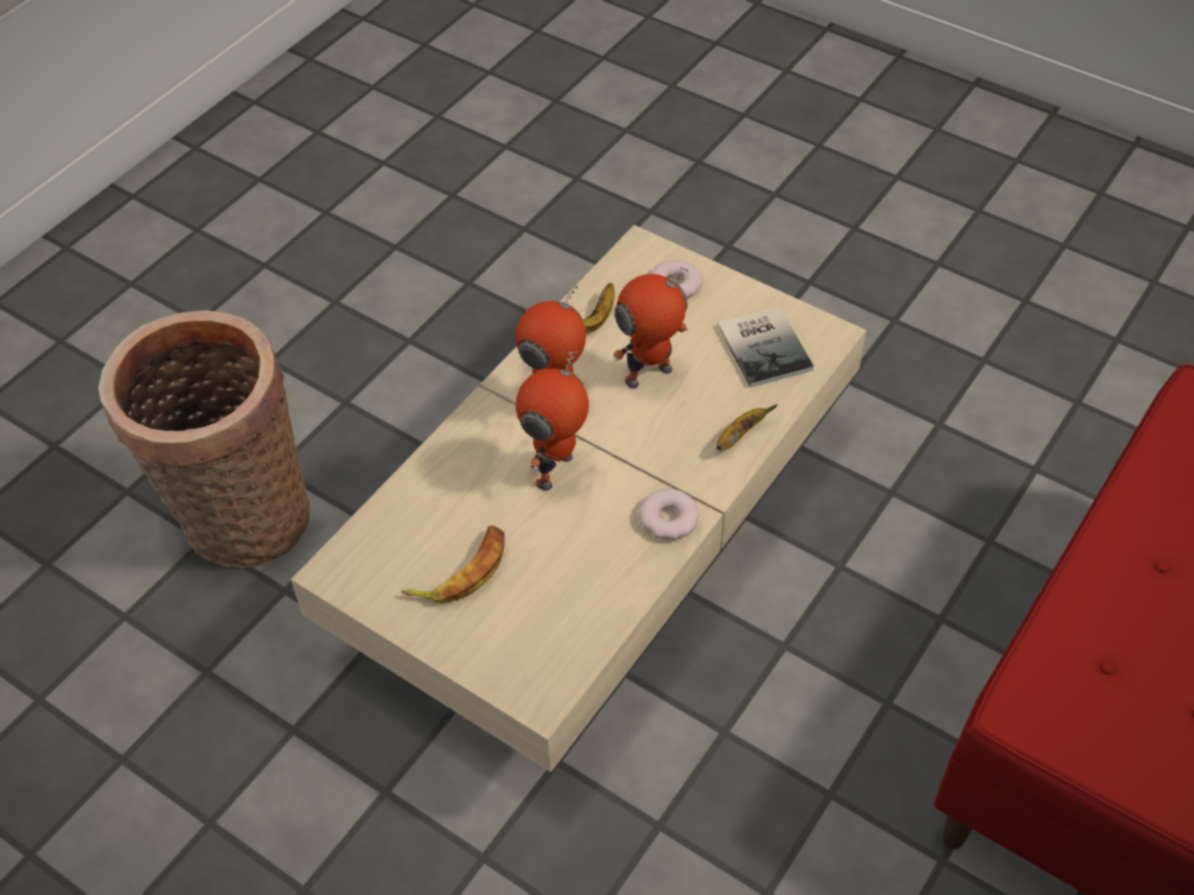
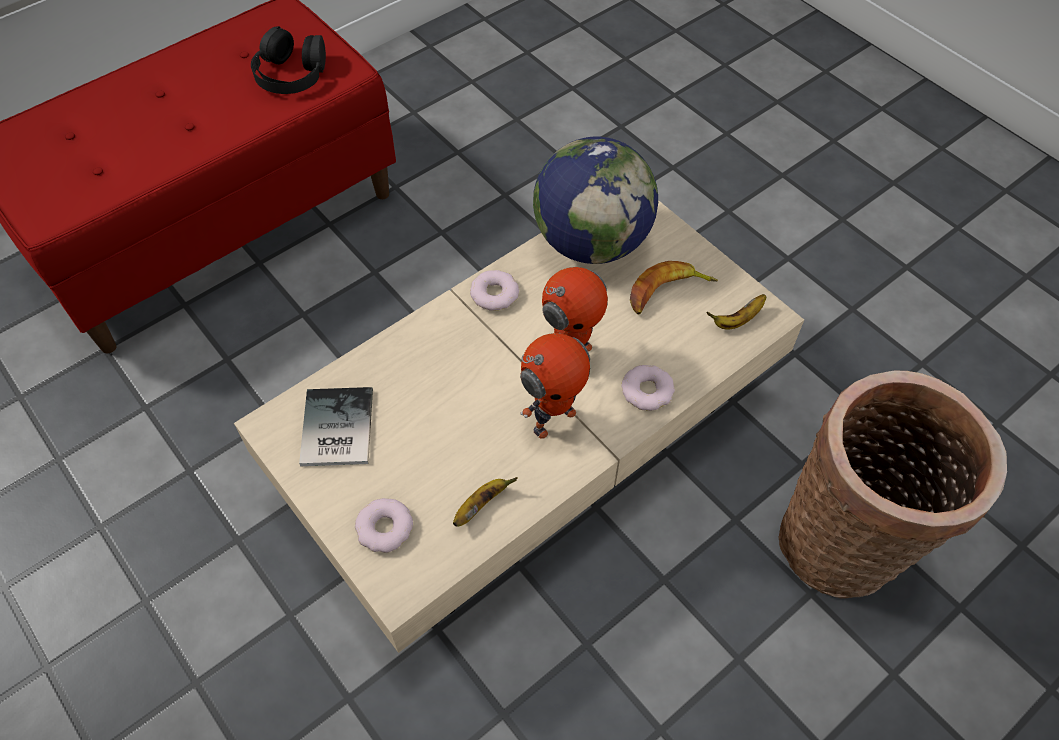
camera: 165 degrees left, 5 degrees up
toy robot [613,267,688,389] -> none
banana [716,404,777,451] -> banana moved to [706,294,766,330]
none -> black headphones [251,26,326,94]
none -> globe [533,137,658,264]
none -> donut [621,365,675,411]

